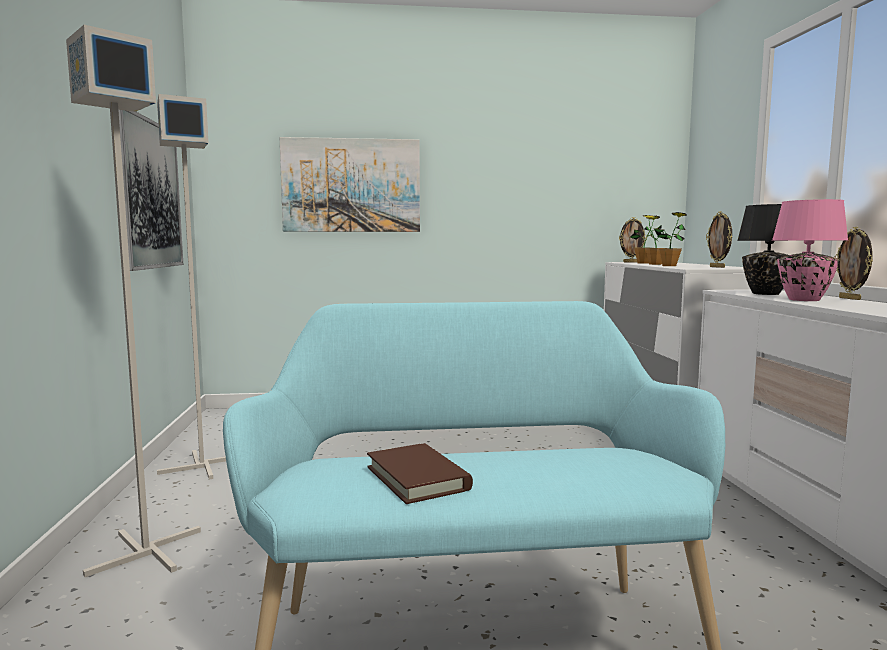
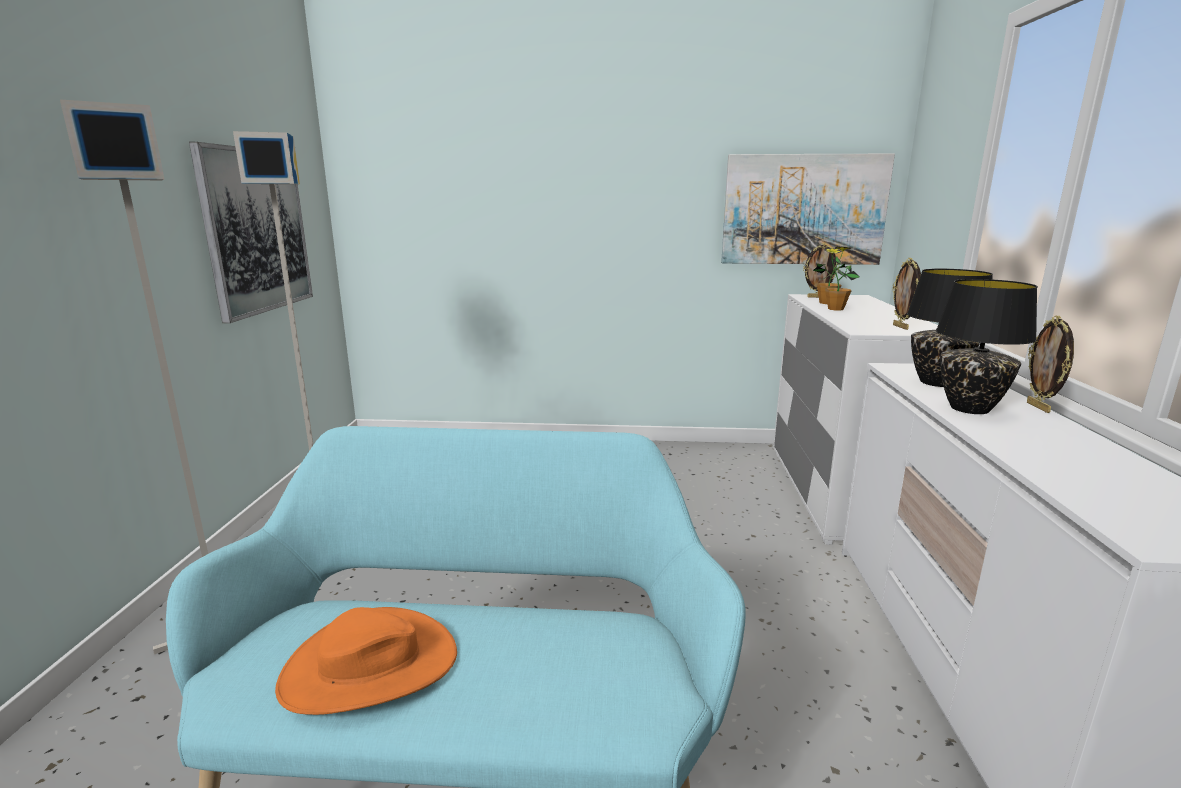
camera: 10 degrees right, 10 degrees up
picture [279,137,420,232] -> picture moved to [721,154,895,265]
brown book [367,443,473,504] -> orange hat [275,607,457,715]
potted plant [654,212,687,266] -> none
pink table lamp [772,199,848,301] -> black table lamp [936,279,1038,414]

